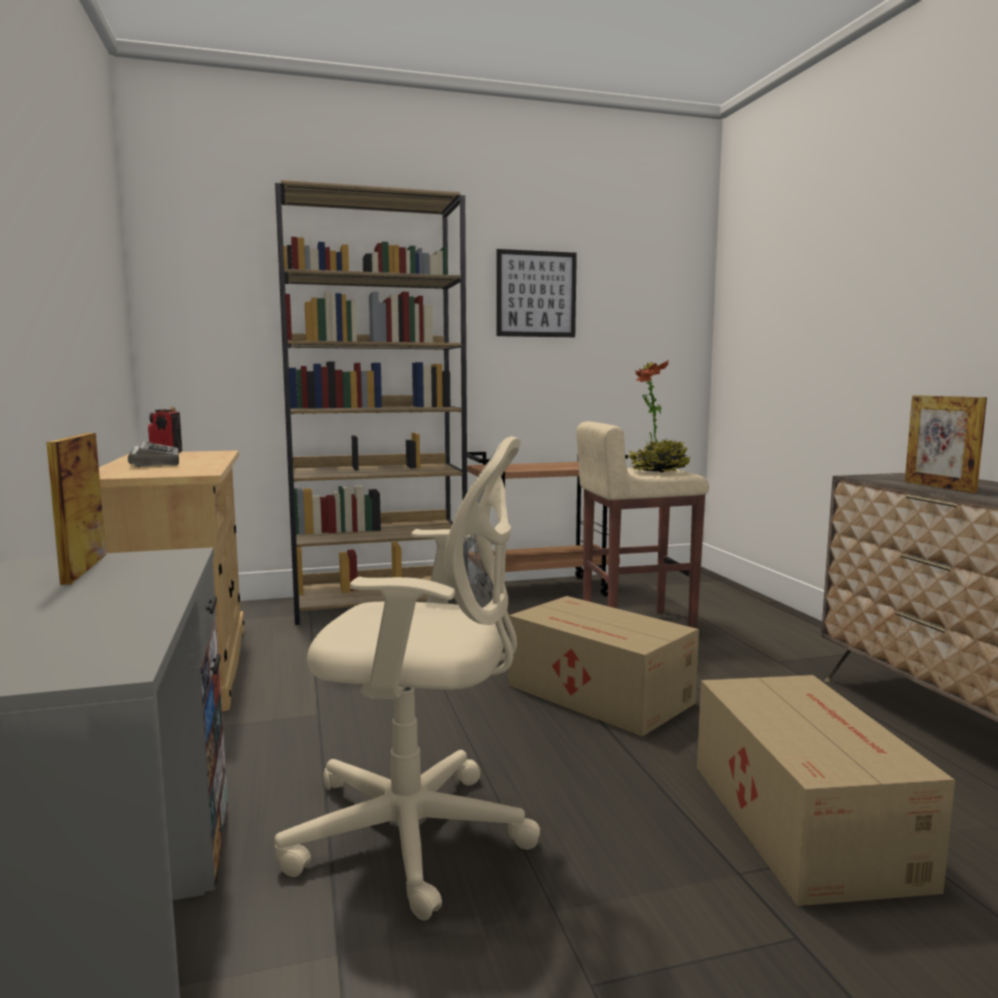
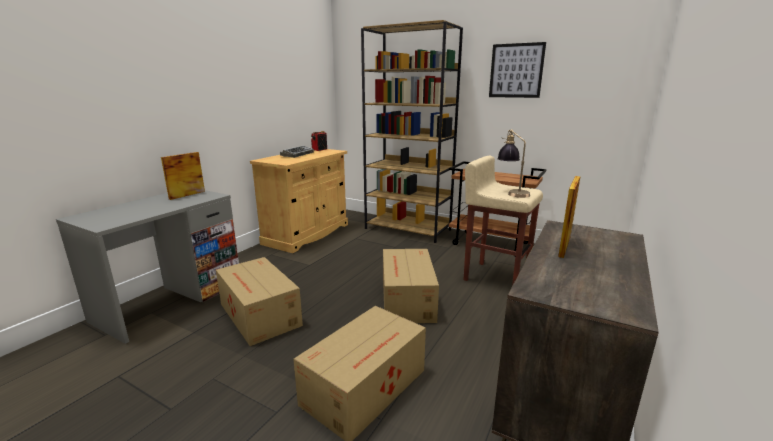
camera: 45 degrees right, 10 degrees up
beige office chair [275,436,540,921] -> cardboard box [216,257,303,346]
potted plant [628,360,690,472] -> table lamp [497,129,530,198]

